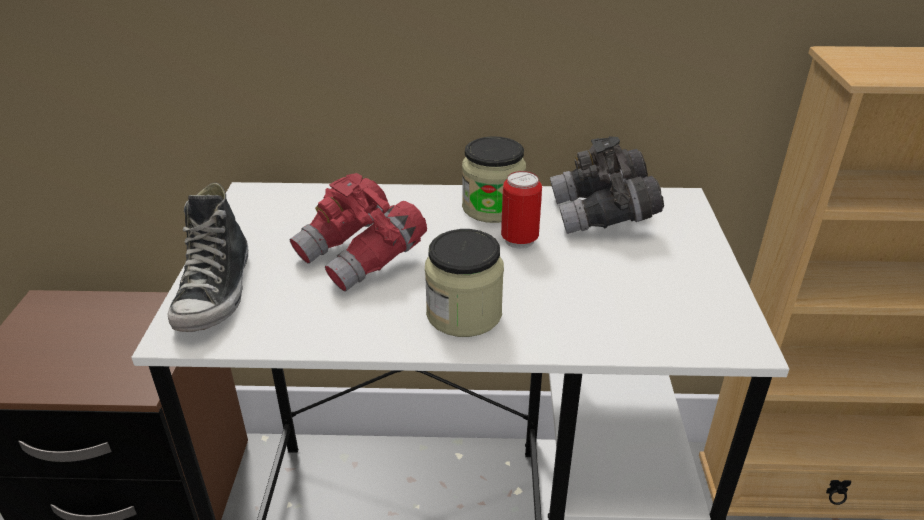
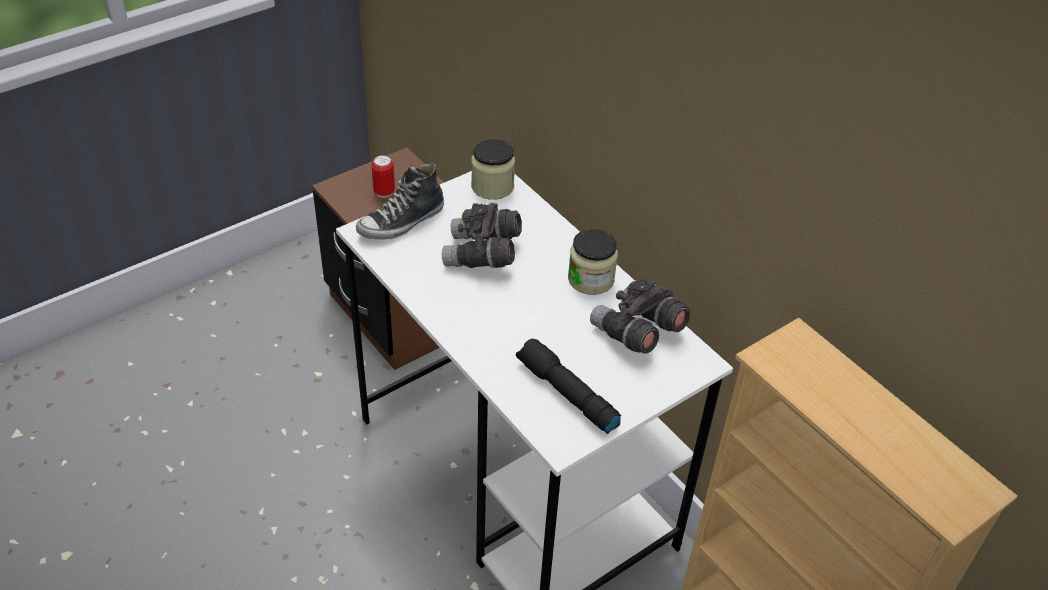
camera: 50 degrees right, 10 degrees up
red binoculars [290,173,427,292] -> grey binoculars [442,203,522,268]
jar [425,229,504,337] -> jar moved to [471,139,515,200]
can [501,171,542,249] -> can moved to [372,155,395,198]
none -> black flashlight [516,338,621,434]

